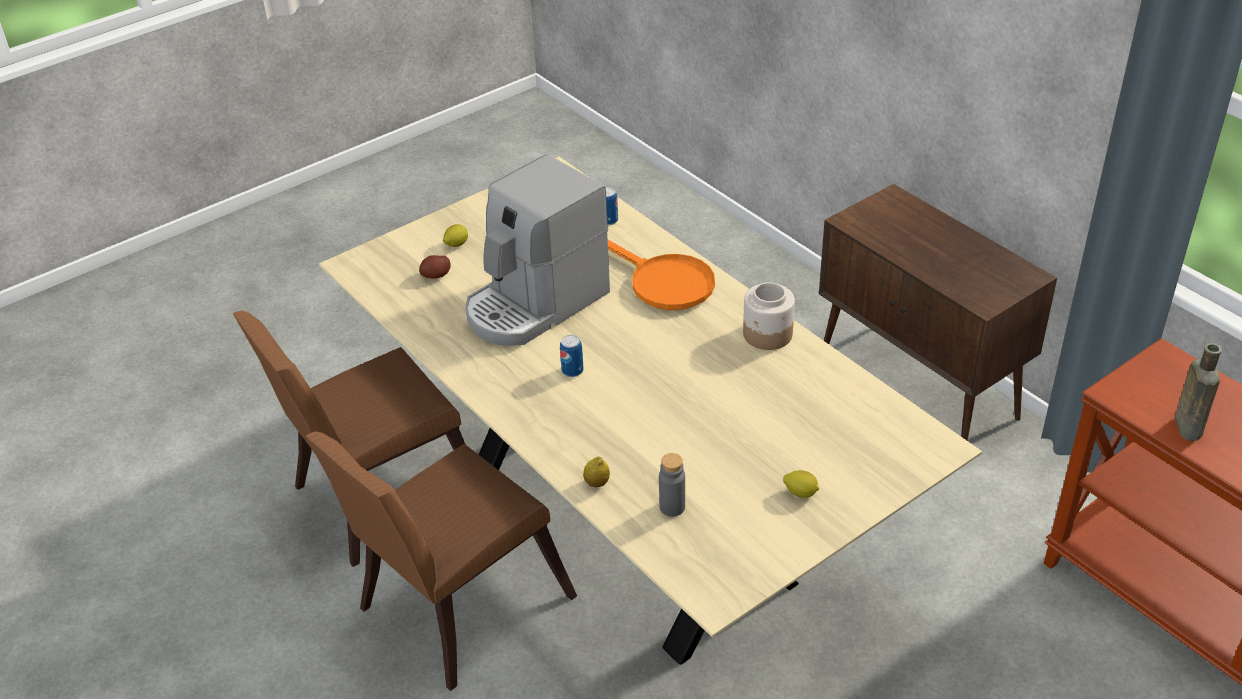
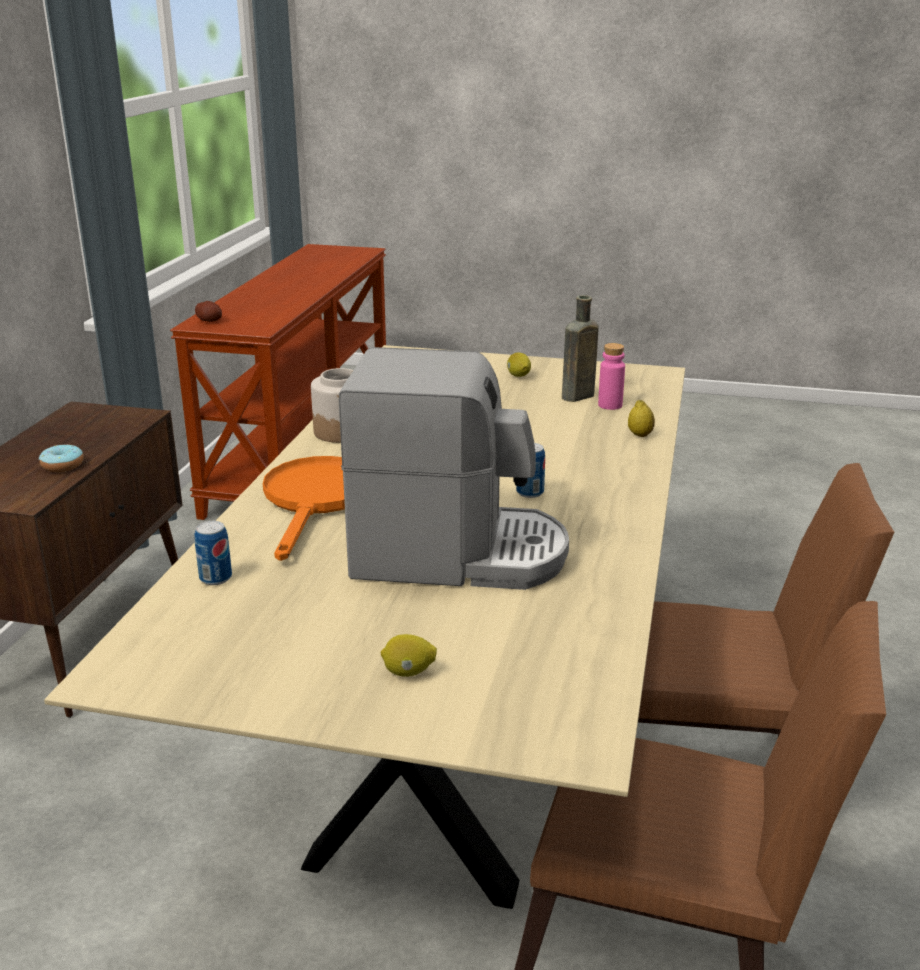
camera: 130 degrees left, 15 degrees down
potato [419,255,451,279] -> potato moved to [195,301,222,322]
grey bottle [659,453,685,517] -> pink bottle [598,343,625,410]
brown bottle [1175,343,1222,441] -> brown bottle moved to [562,295,599,402]
none -> donut [39,444,84,472]

